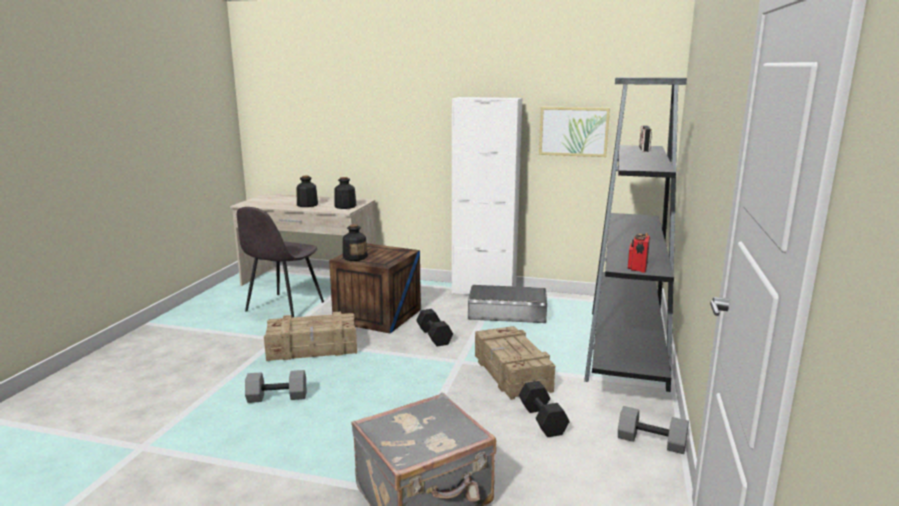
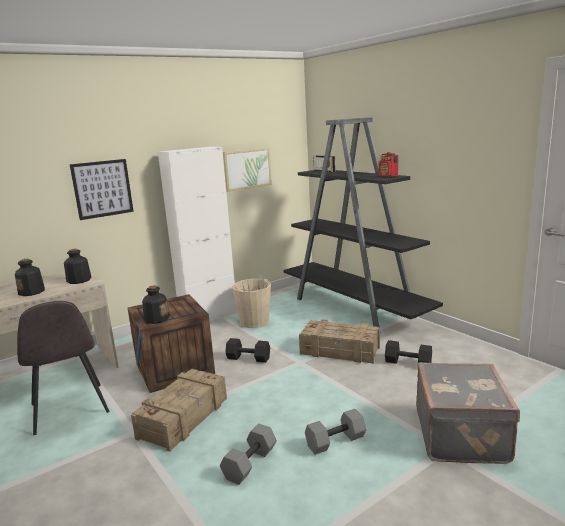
camera: 50 degrees left, 0 degrees up
grey storage box [468,285,547,323] -> beige bucket [232,278,271,328]
grey dumbbell [618,406,689,454] -> grey dumbbell moved to [305,409,366,455]
radio [628,233,650,273] -> radio moved to [378,152,398,177]
none -> picture [70,159,134,220]

